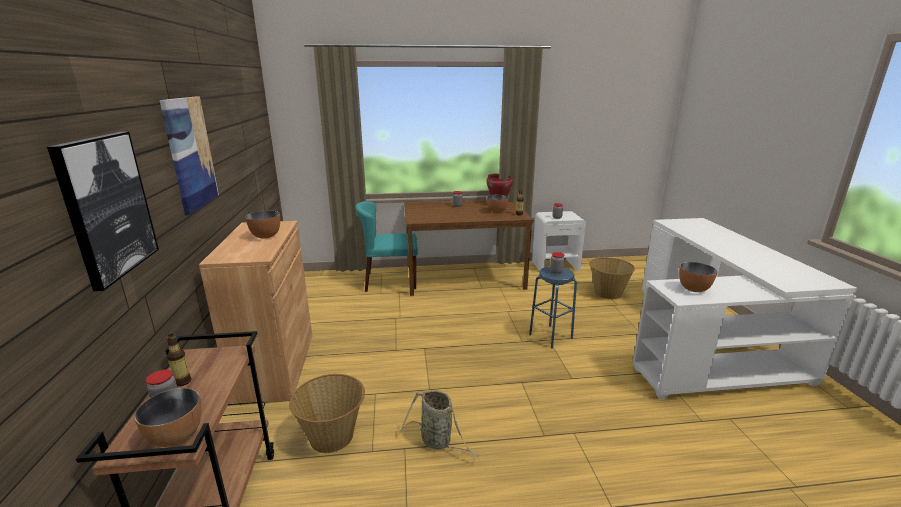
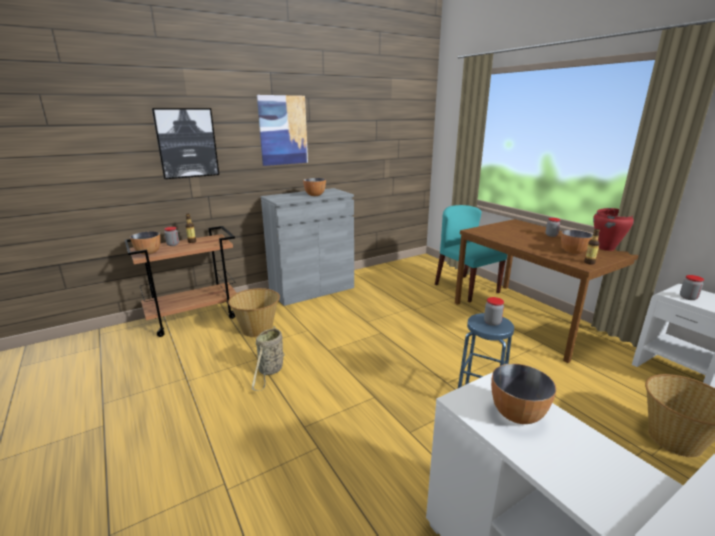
camera: 65 degrees right, 0 degrees up
brown cabinet [199,221,312,404] -> grey cabinet [261,188,354,306]

